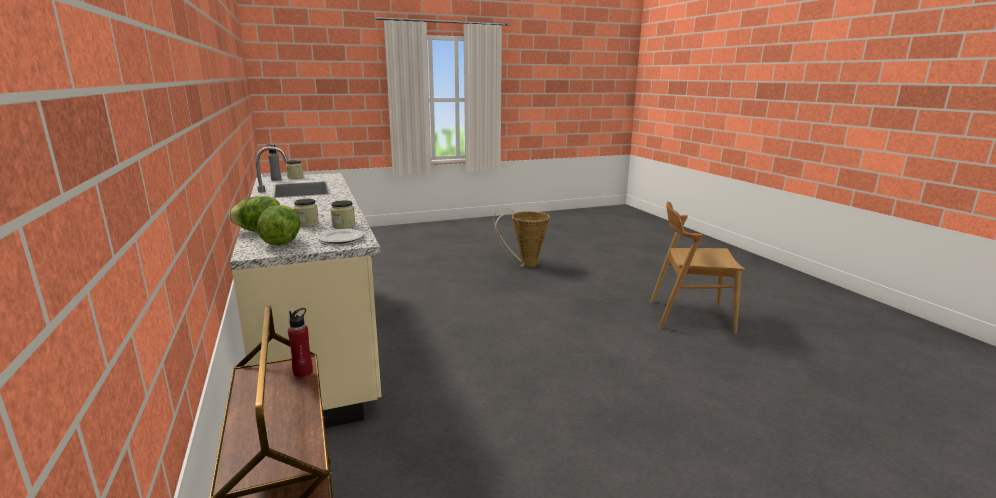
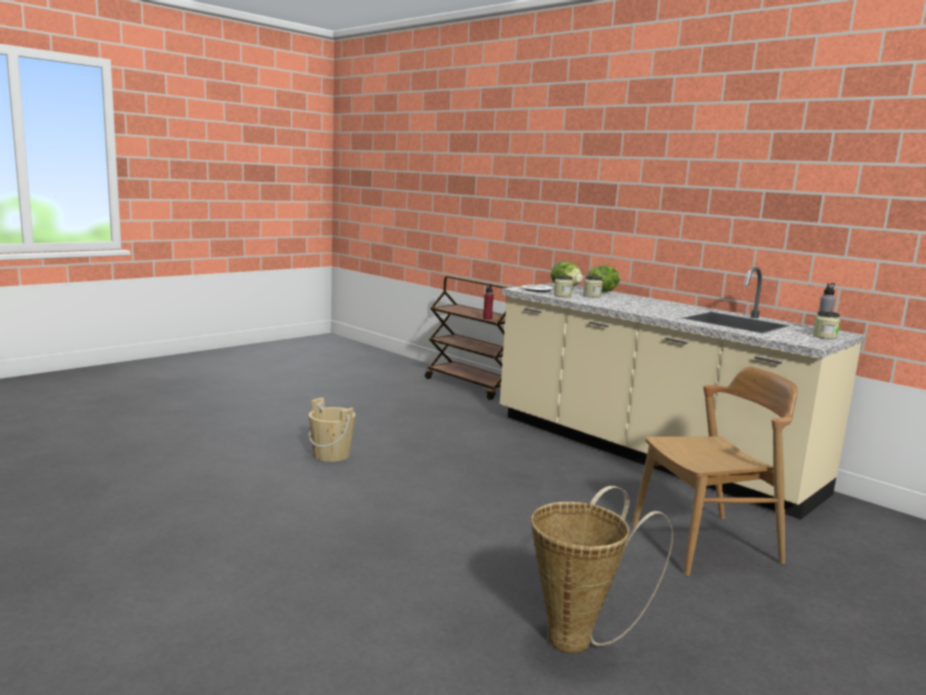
camera: 155 degrees right, 5 degrees down
brown chair [650,201,745,334] -> brown chair moved to [632,366,798,576]
none -> beige bucket [309,398,355,462]

